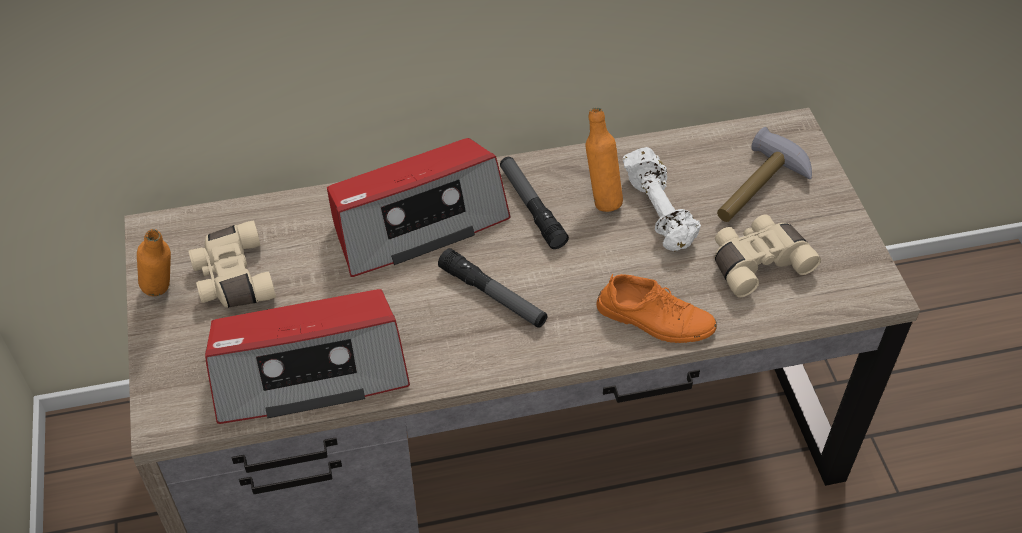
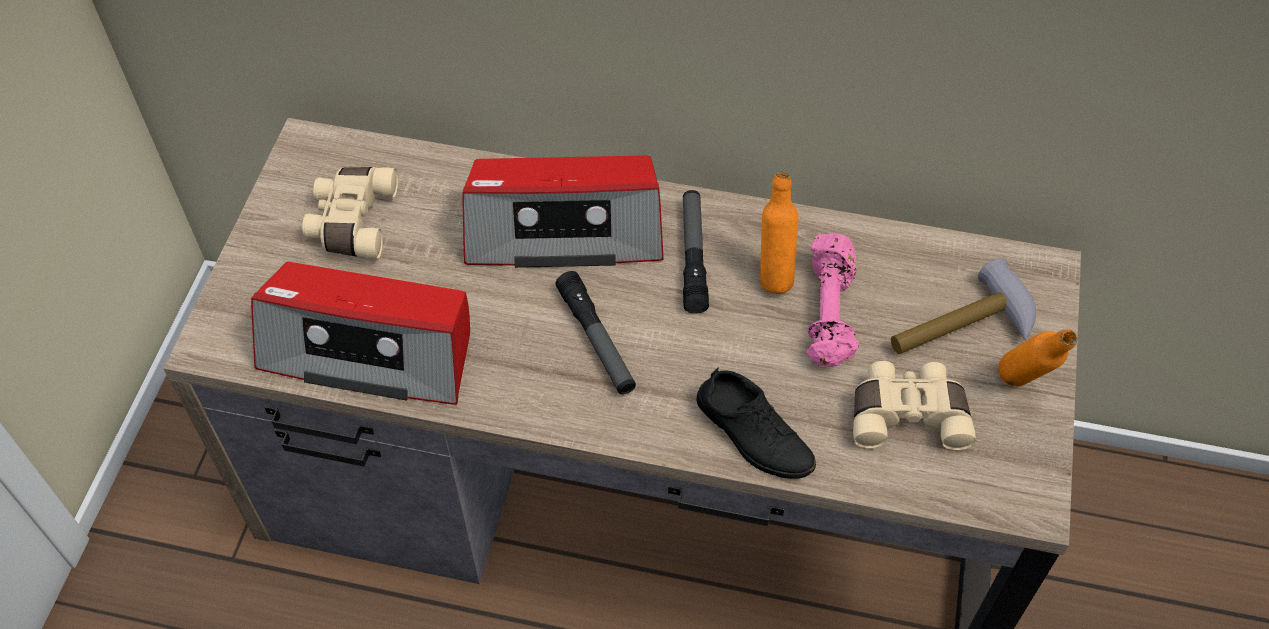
camera: 25 degrees right, 5 degrees up
orange bottle [137,229,171,296] -> orange bottle moved to [998,329,1077,386]
orange shoe [596,274,717,343] -> black shoe [696,367,816,479]
white dumbbell [623,147,701,251] -> pink dumbbell [807,233,859,367]

